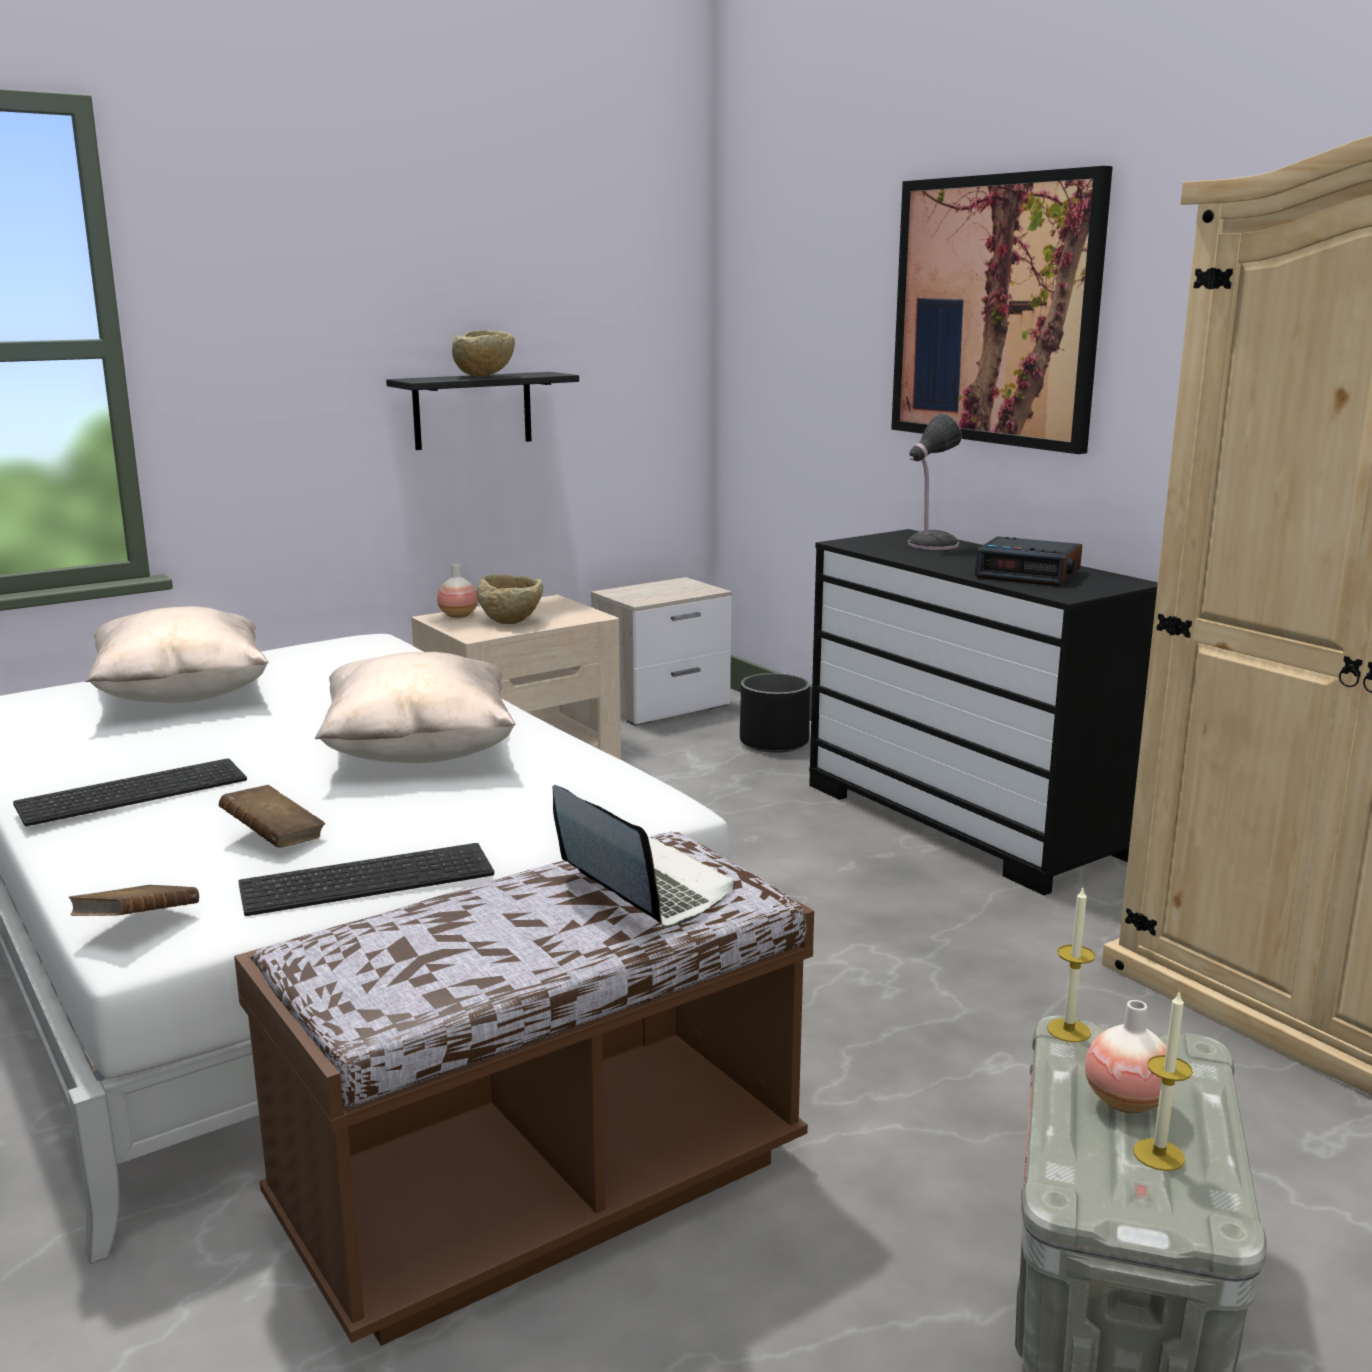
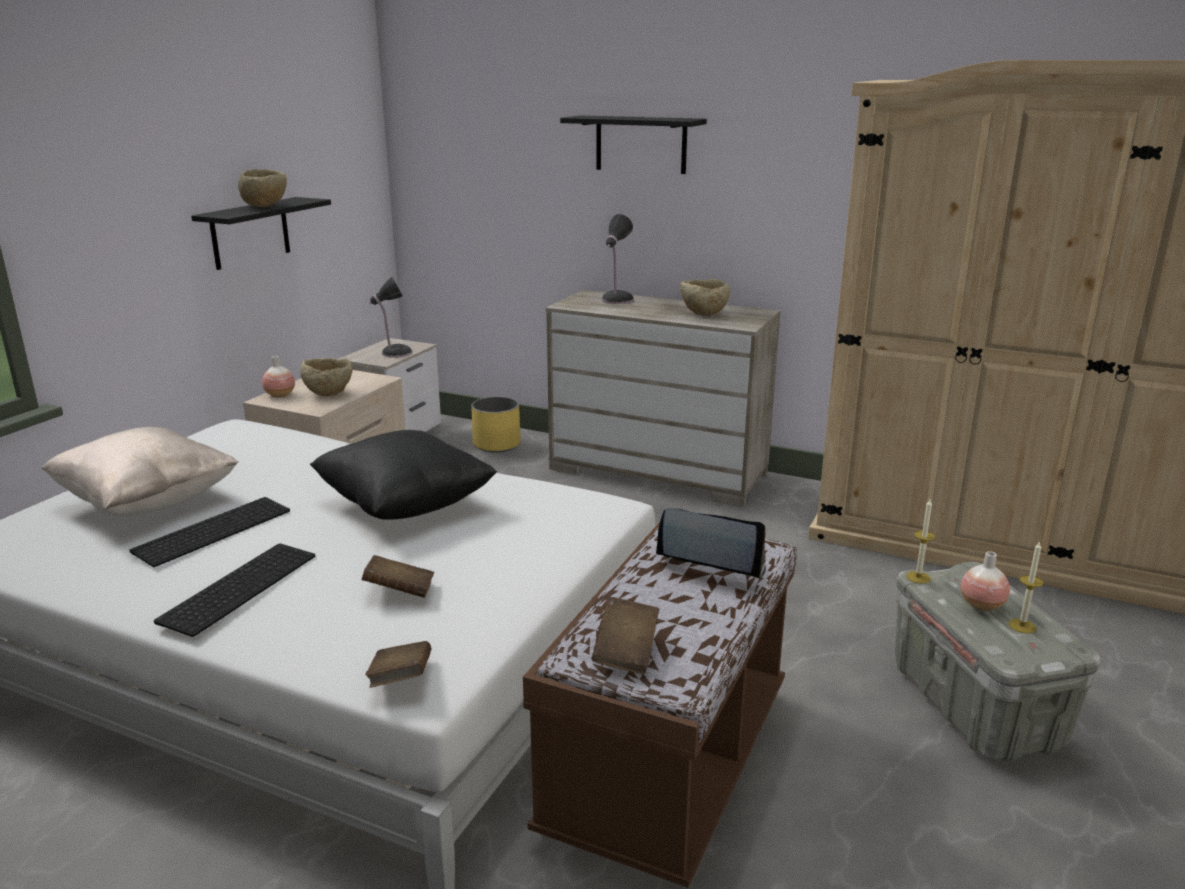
camera: 30 degrees left, 5 degrees up
keyboard [238,843,494,916] -> keyboard moved to [130,497,290,567]
beige pillow [315,652,516,763] -> black pillow [310,430,497,520]
black planter [740,673,810,753] -> yellow planter [471,397,521,452]
black dresser [809,529,1158,896] -> beige dresser [546,290,780,507]
picture [891,166,1113,454] -> black shelf [560,116,707,174]
alarm clock [974,536,1082,586] -> beige bowl [680,279,730,316]
none -> table lamp [369,276,412,358]
none -> brown book [592,597,659,674]

